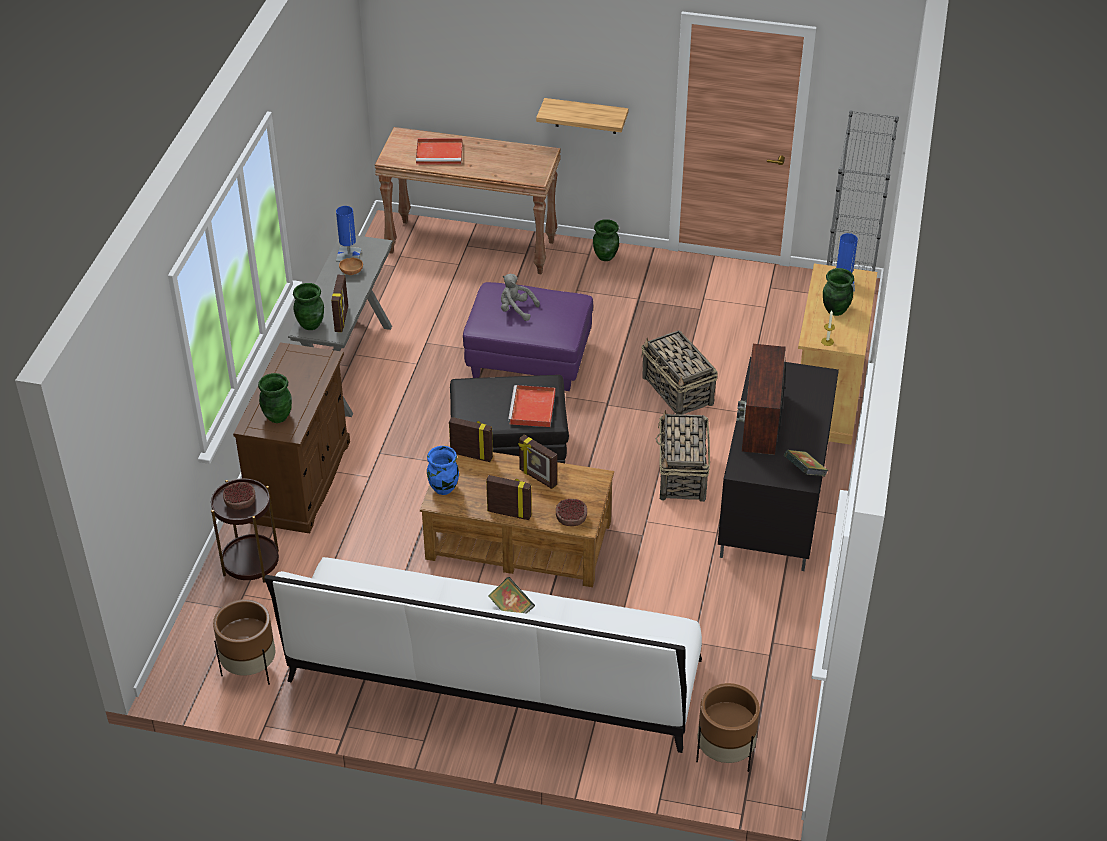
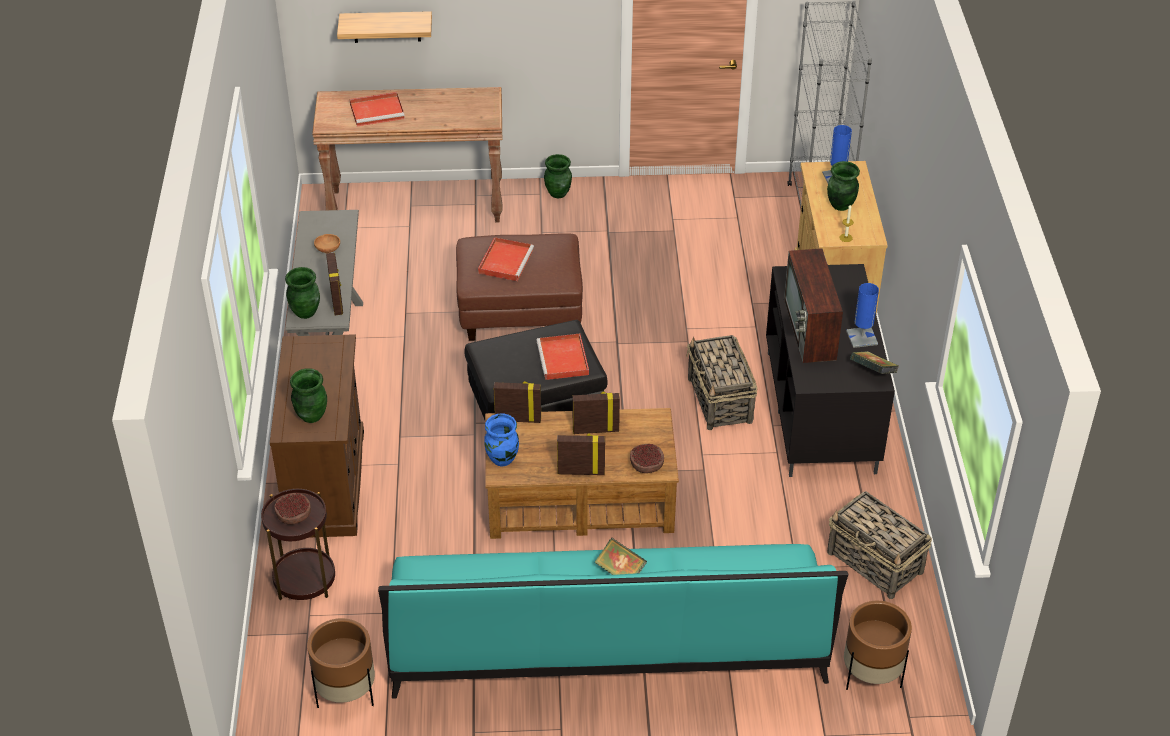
camera: 15 degrees left, 0 degrees up
white sofa [264,557,702,753] -> turquoise sofa [378,544,849,699]
blue table lamp [336,206,362,262] -> blue table lamp moved to [846,283,879,348]
purple ottoman [463,282,593,391] -> brown ottoman [456,233,583,341]
grey plush toy [501,274,540,321] -> red tray [478,237,534,281]
picture frame [518,435,557,489] -> picture frame turned 150 degrees clockwise [572,392,620,434]
shelf [536,98,628,134] -> shelf moved to [337,11,432,43]
basket [641,330,718,415] -> basket moved to [827,491,932,599]

